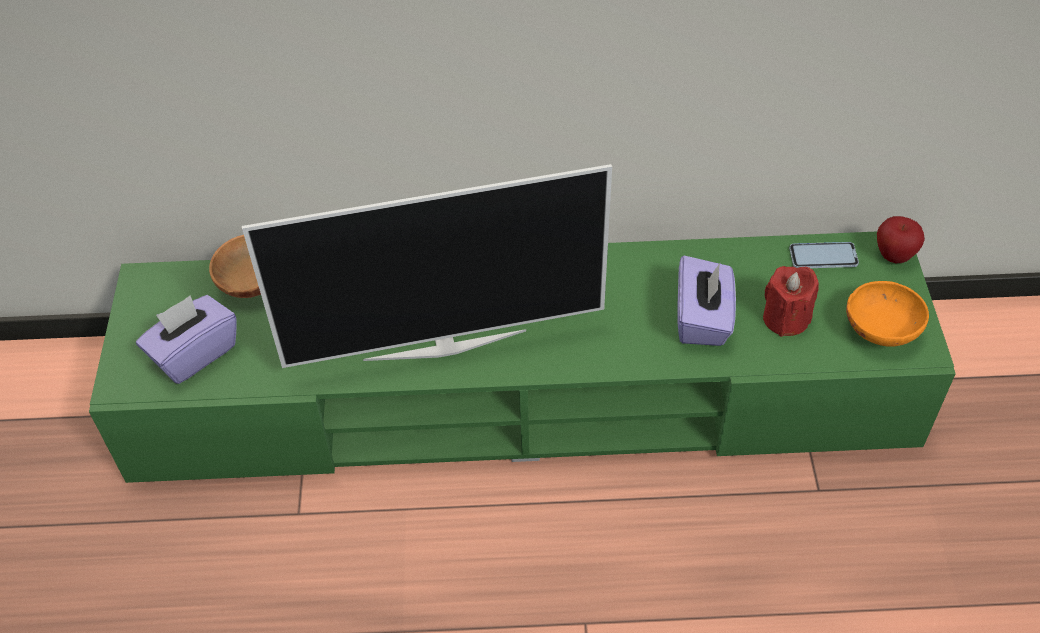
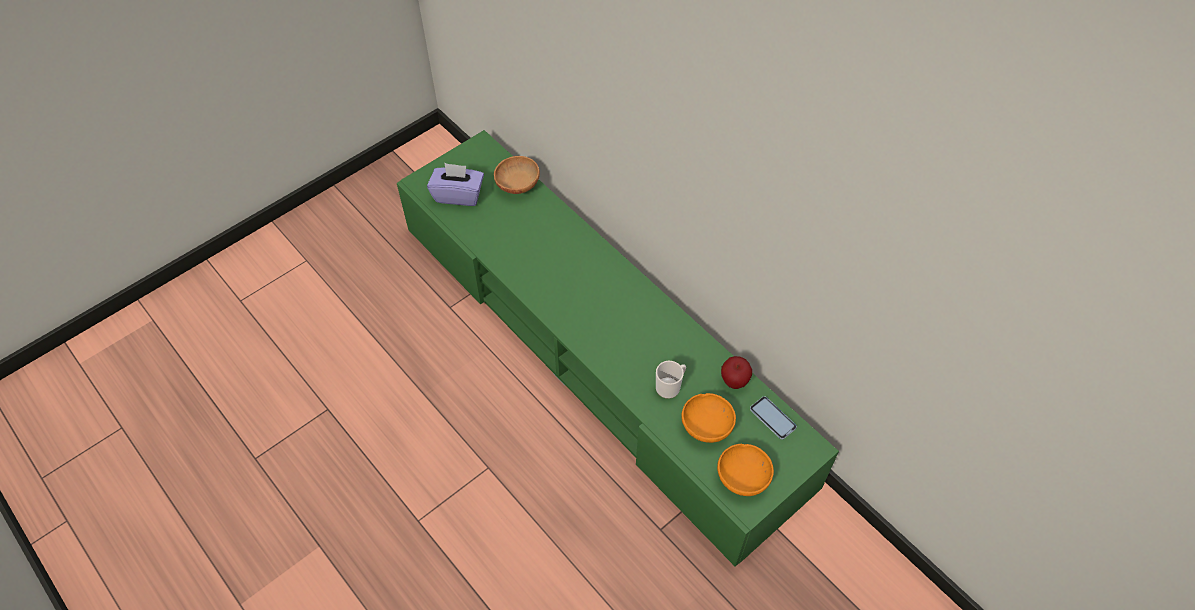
camera: 50 degrees right, 5 degrees up
television [242,164,612,368] -> none
purple tissue box [677,256,736,346] -> mug [656,361,686,399]
red candle [763,266,819,337] -> orange bowl [681,393,736,443]
apple [877,216,925,263] -> apple moved to [721,356,752,389]

